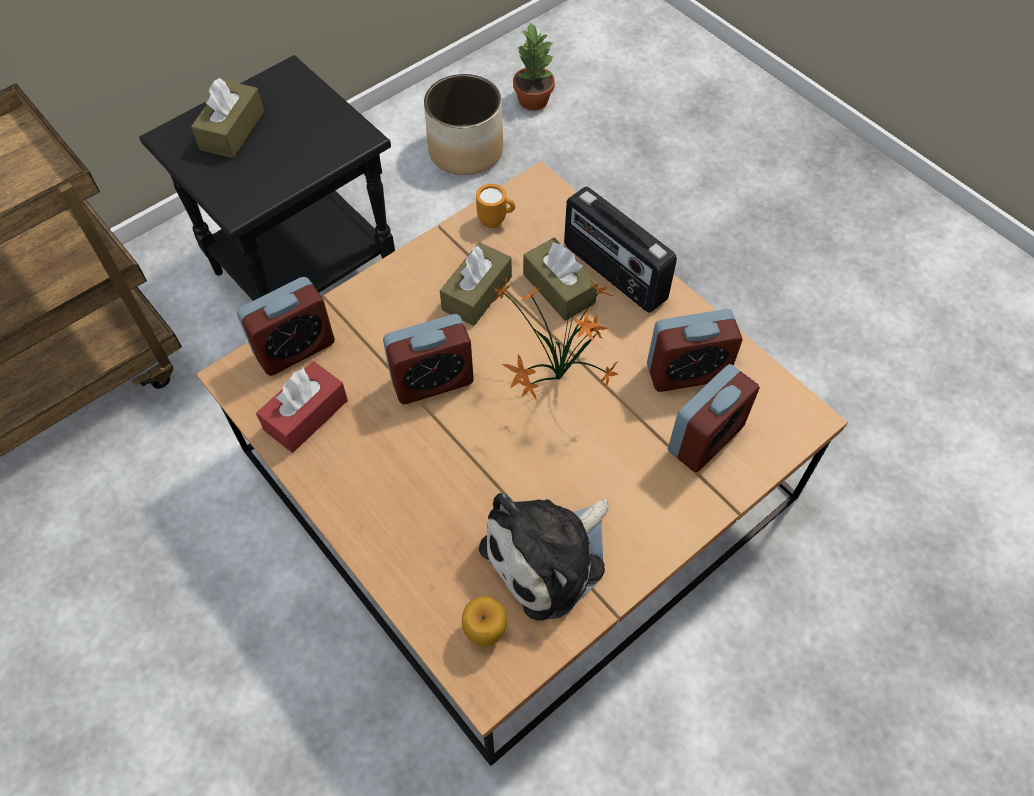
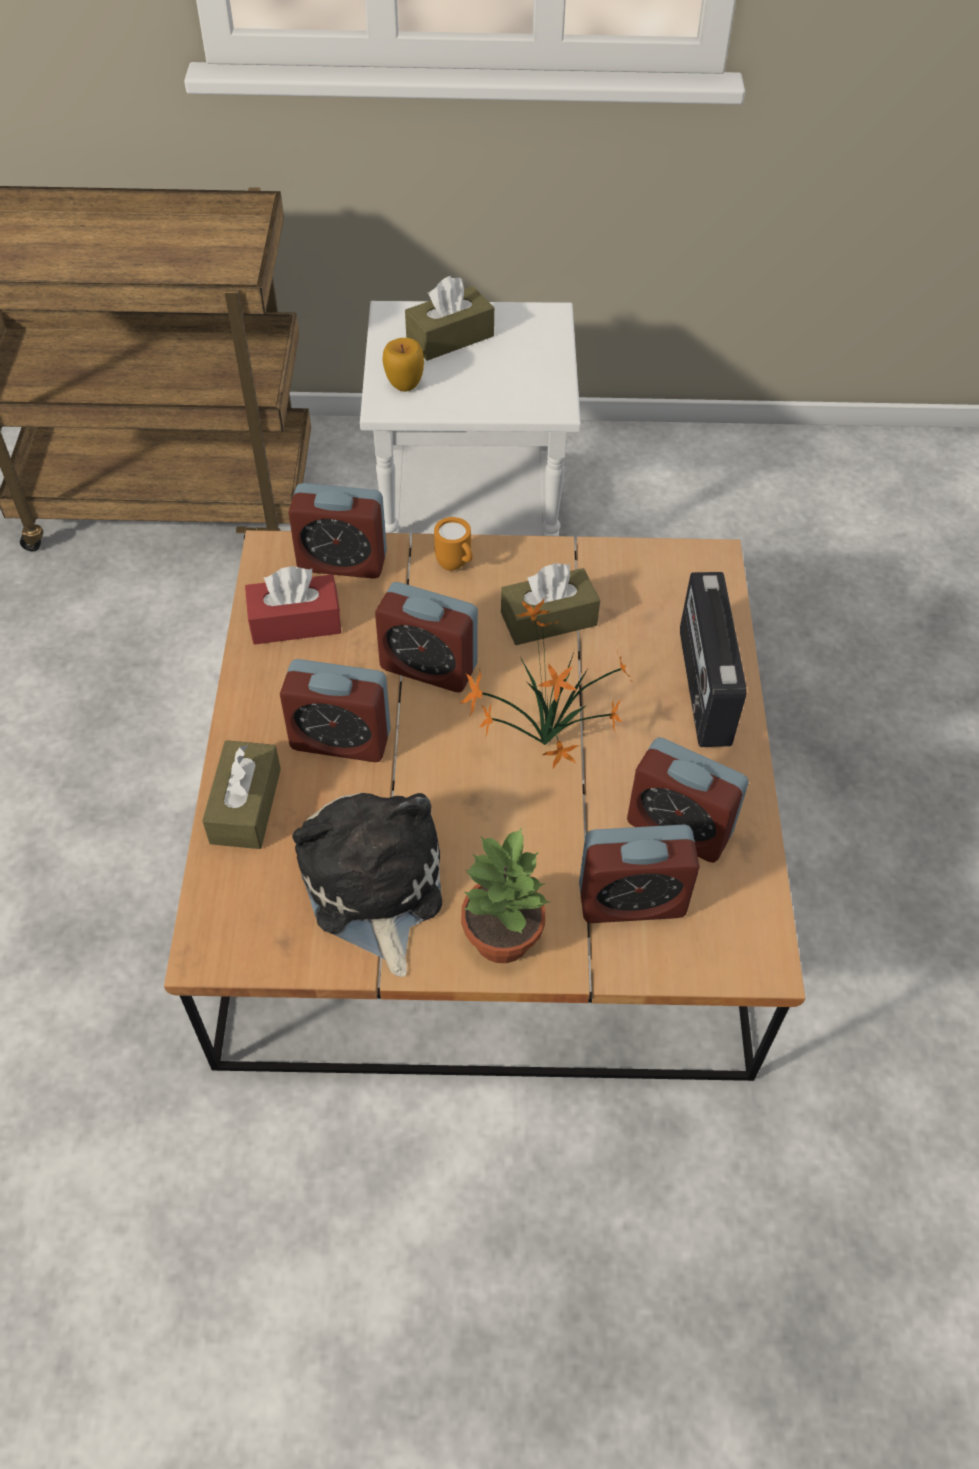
camera: 40 degrees right, 5 degrees down
black side table [139,55,395,301] -> white side table [360,301,581,548]
planter [424,74,503,175] -> none
apple [462,596,507,647] -> apple moved to [382,338,424,392]
orange mug [476,184,515,228] -> orange mug moved to [434,517,473,571]
plush toy [479,493,609,621] -> plush toy turned 75 degrees clockwise [292,793,442,977]
potted plant [513,23,555,111] -> potted plant moved to [461,827,550,963]
brown tissue box [523,238,598,321] -> brown tissue box moved to [202,740,281,849]
none -> alarm clock [280,659,391,762]

